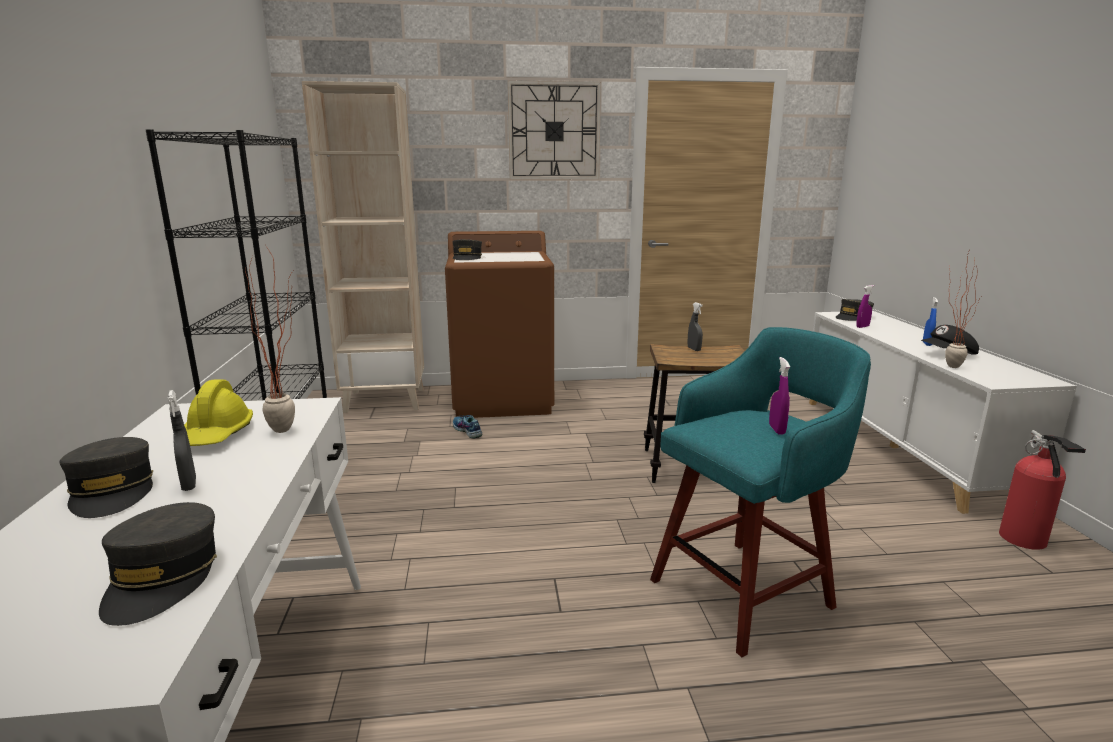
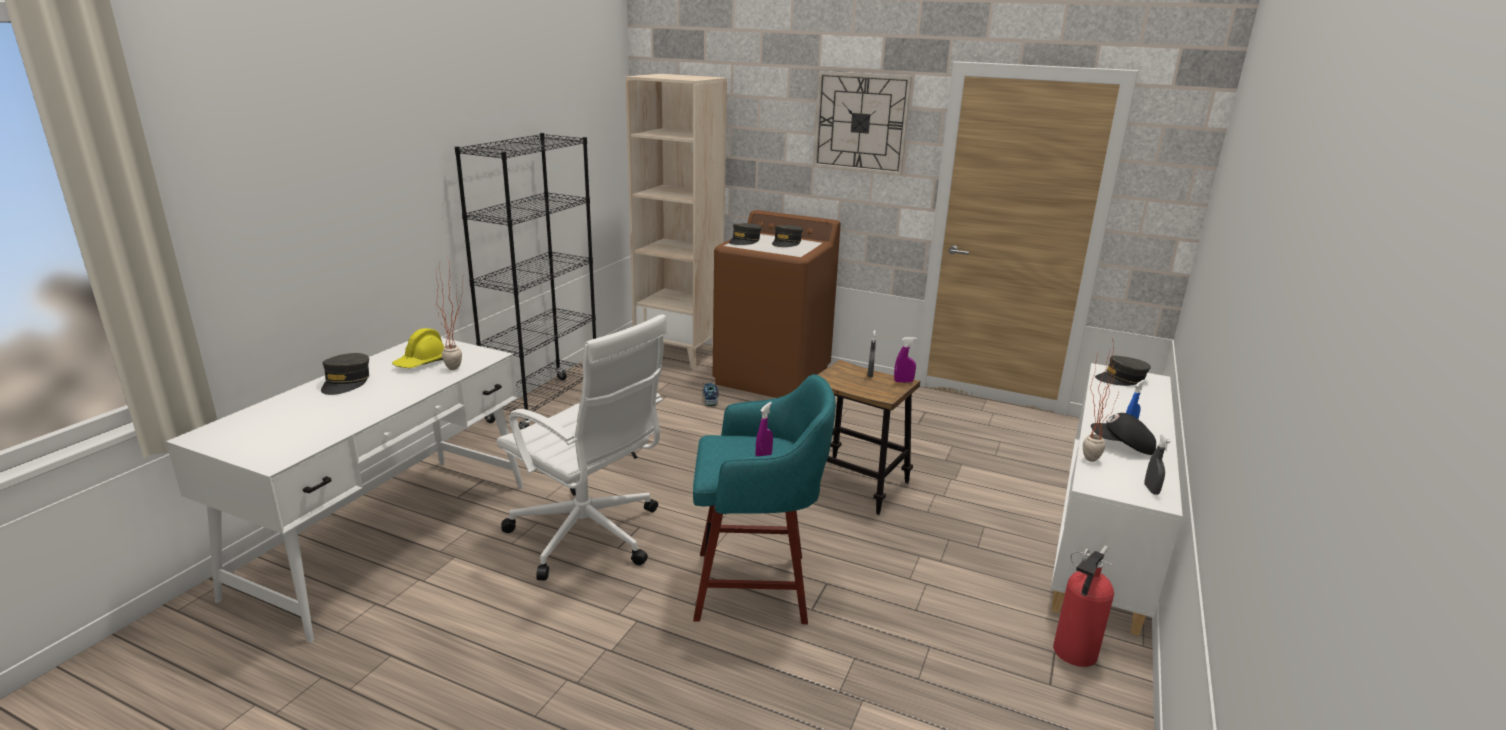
camera: 30 degrees right, 5 degrees up
grey cap [99,502,217,626] -> grey cap moved to [772,225,803,247]
grey spray bottle [167,390,196,491] -> grey spray bottle moved to [1144,434,1171,495]
purple spray bottle [856,285,874,328] -> purple spray bottle moved to [894,337,917,383]
none -> white office chair [496,314,668,580]

